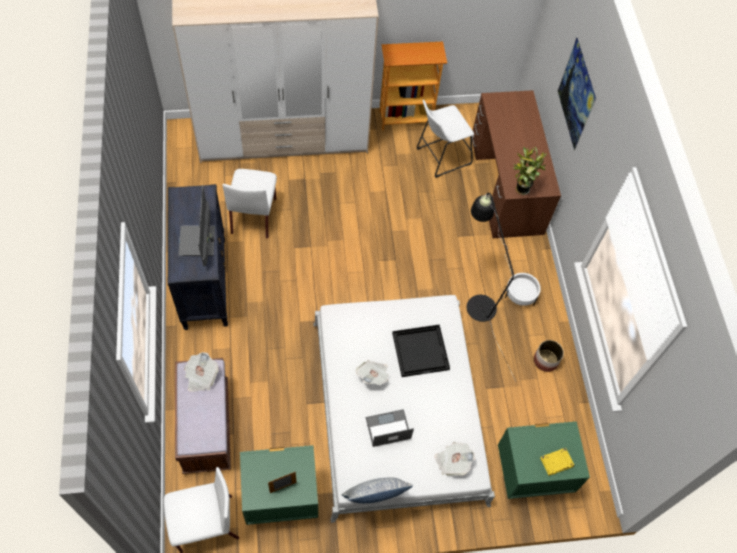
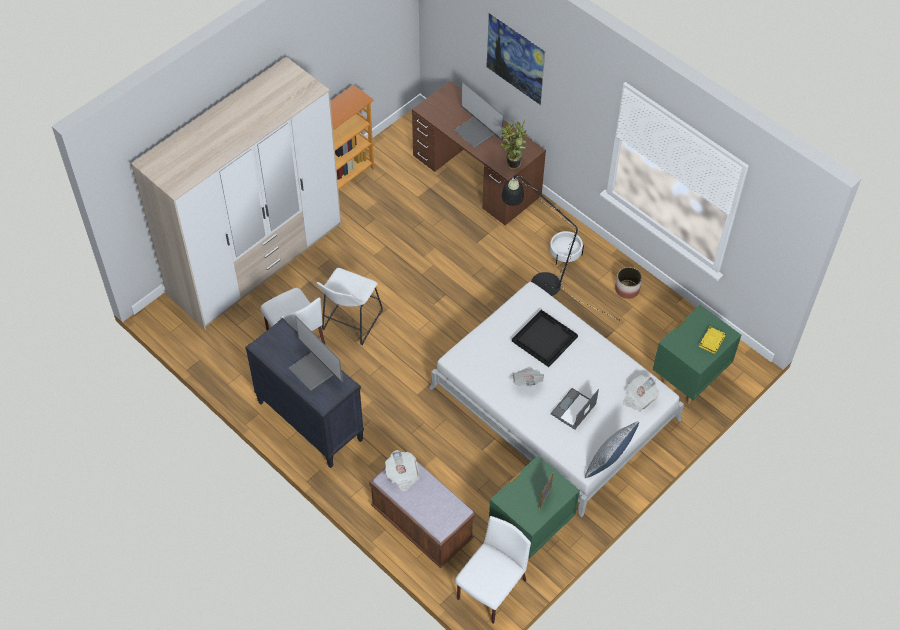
camera: 35 degrees left, 5 degrees down
white stool [417,100,474,178] -> white stool moved to [317,268,383,345]
none -> monitor [454,82,504,148]

